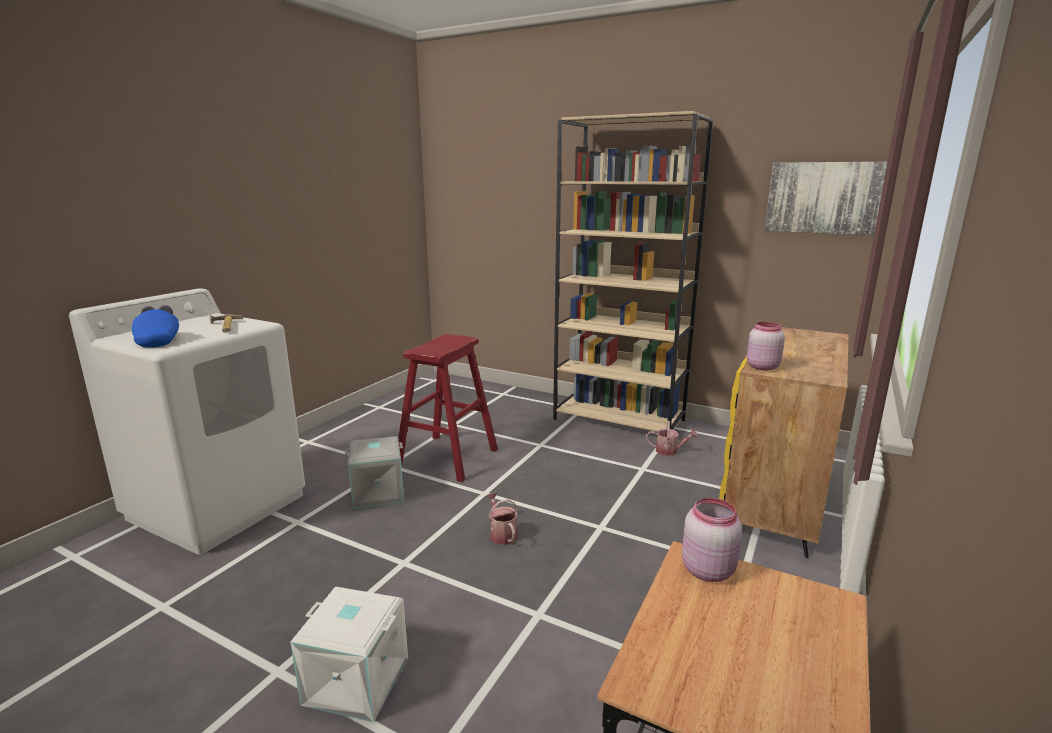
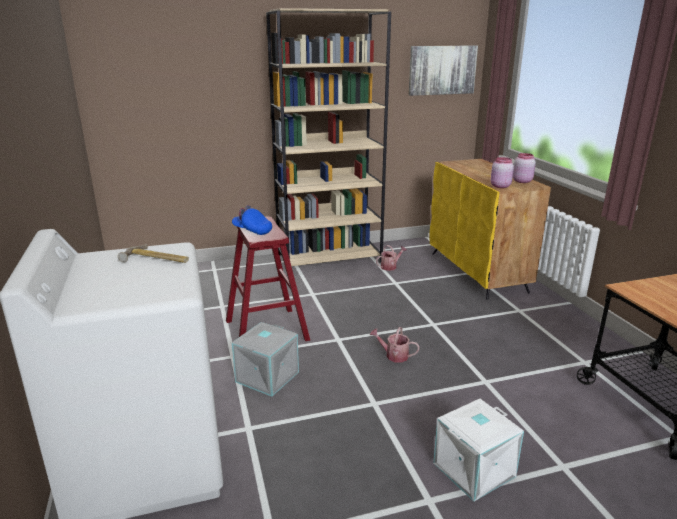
camera: 45 degrees left, 5 degrees up
blue cap [132,305,179,348] -> blue cap moved to [232,205,272,235]
pink jar [682,498,742,582] -> pink jar moved to [513,153,536,183]

